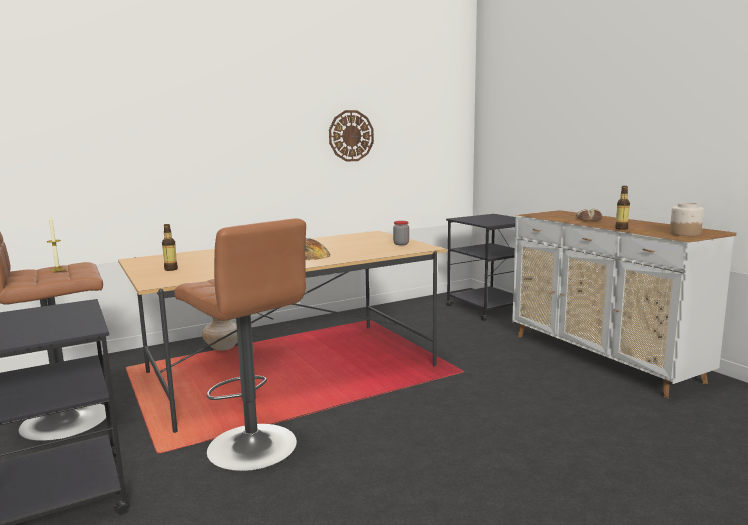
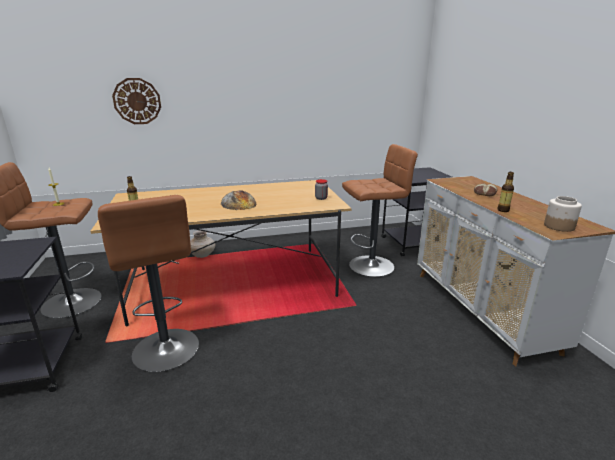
camera: 15 degrees right, 10 degrees up
wall clock [329,110,374,162] -> wall clock moved to [112,78,161,124]
none -> brown stool [342,144,418,277]

